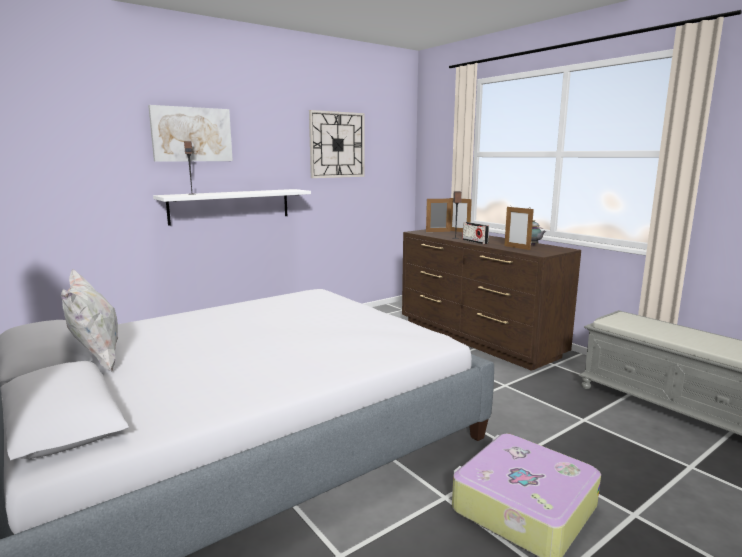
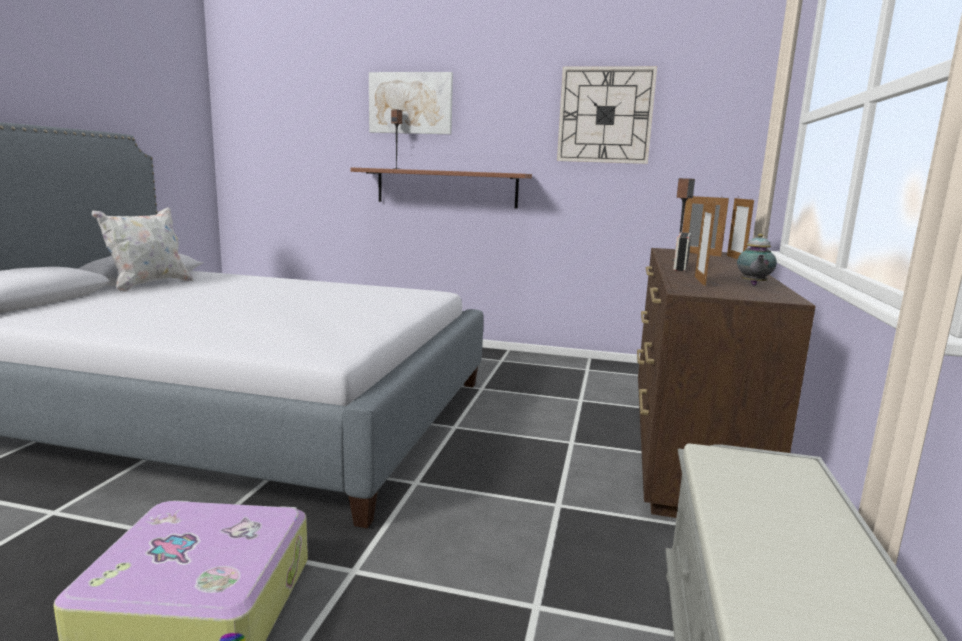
camera: 50 degrees right, 0 degrees up
white shelf [153,189,311,226] -> brown shelf [351,167,532,209]

